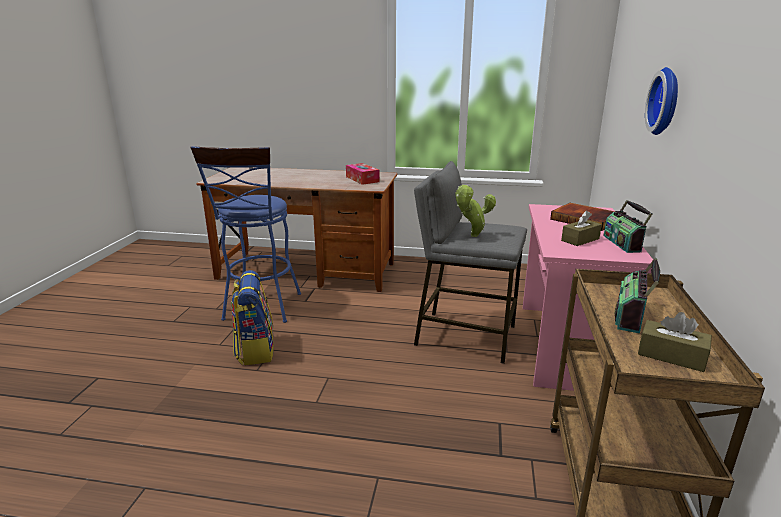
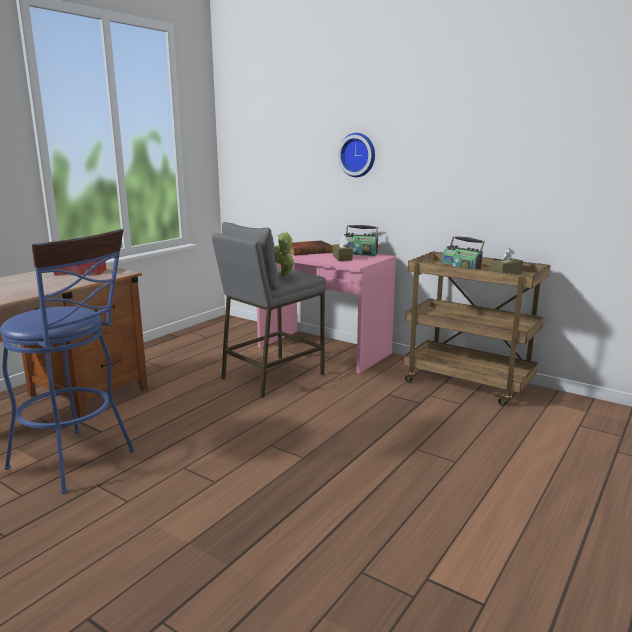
camera: 65 degrees left, 5 degrees down
backpack [231,270,273,365] -> none

